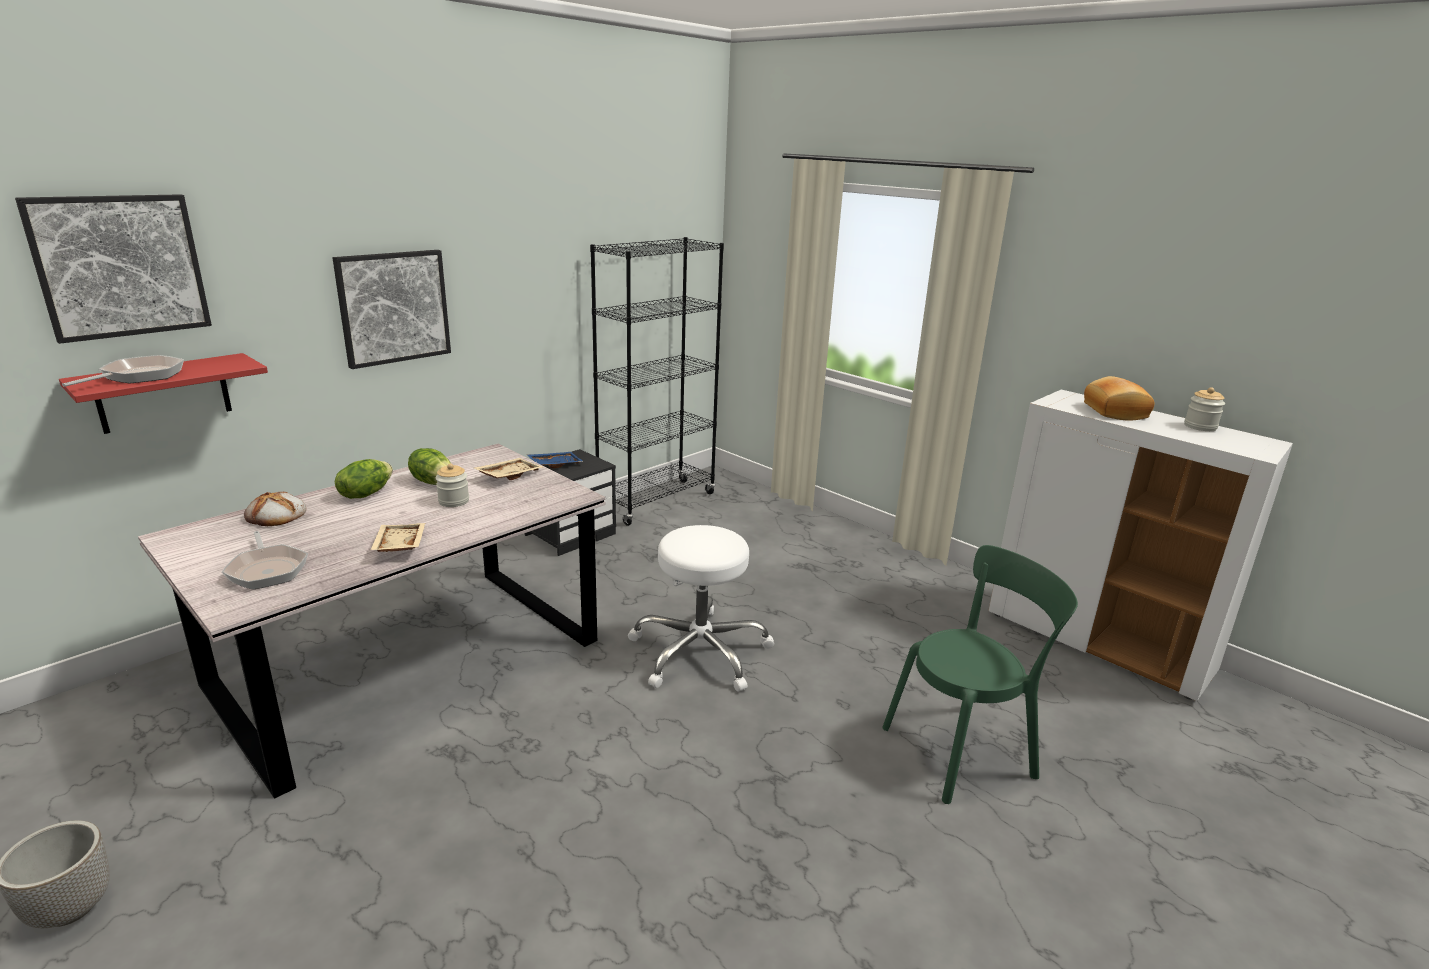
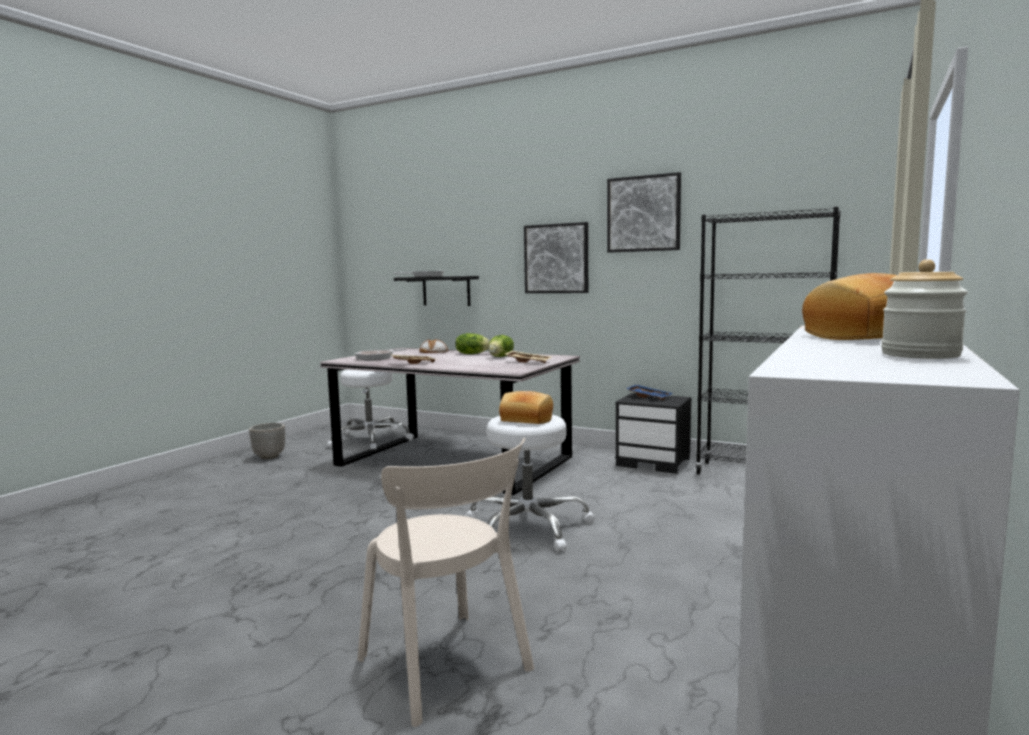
camera: 75 degrees right, 15 degrees down
picture [15,194,212,344] -> picture moved to [607,172,681,253]
red shelf [59,353,268,434] -> black shelf [394,276,479,306]
jar [435,463,469,507] -> none
green chair [882,545,1078,804] -> beige chair [357,437,534,727]
none -> white stool [327,370,414,449]
none -> bread [499,391,553,424]

